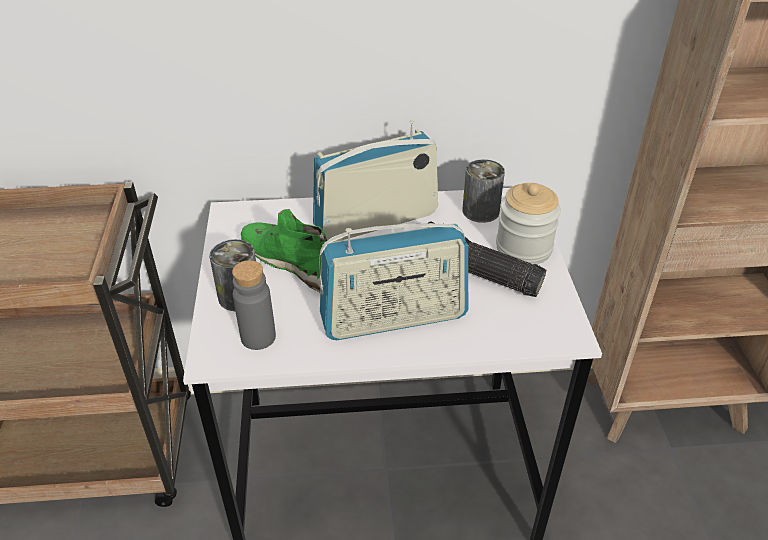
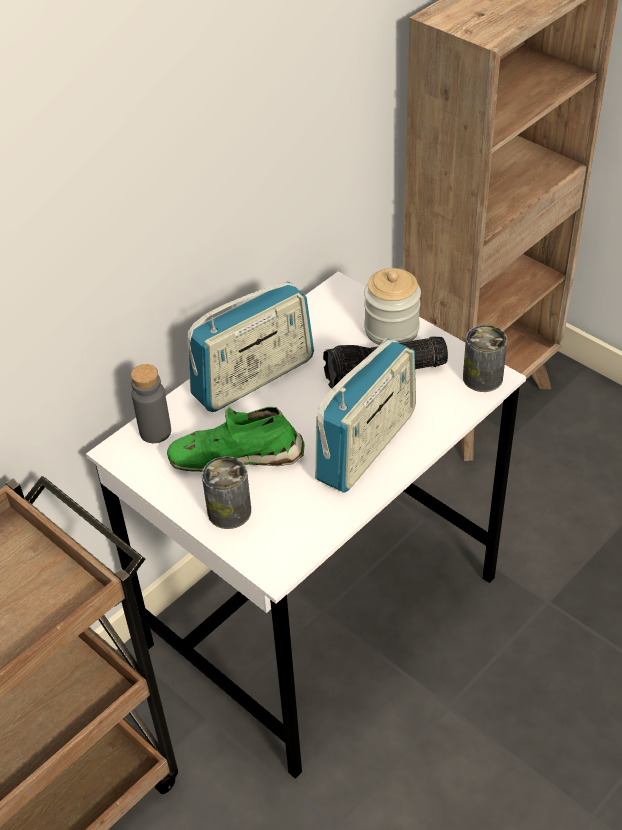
camera: 40 degrees left, 5 degrees up
grey bottle [232,260,276,350] -> grey bottle moved to [131,364,171,443]
radio [313,120,438,242] -> radio turned 150 degrees counterclockwise [187,281,314,412]
can [462,159,505,223] -> can moved to [463,325,507,392]

